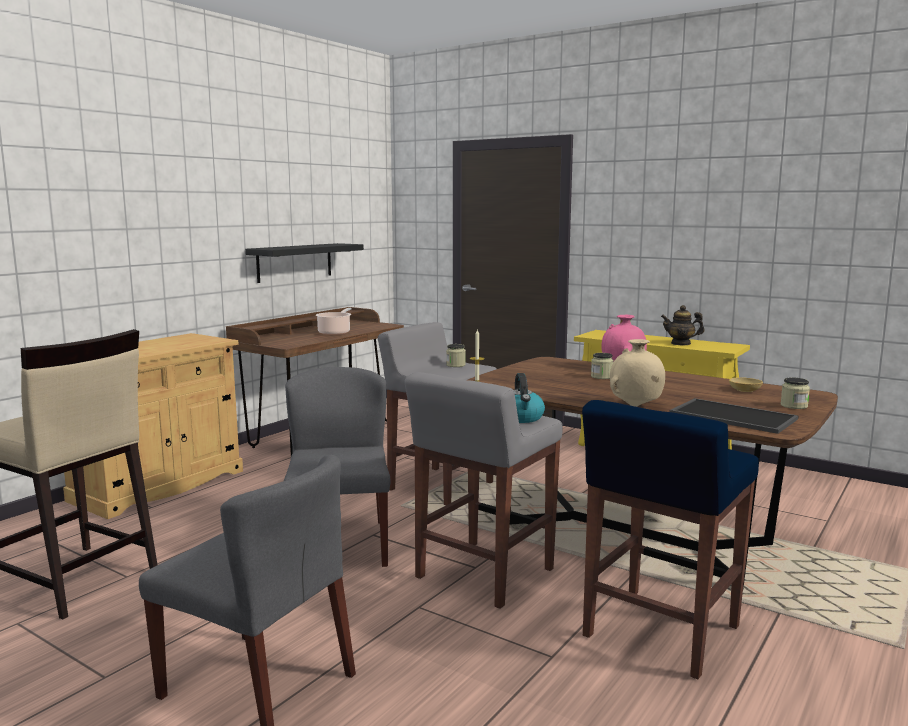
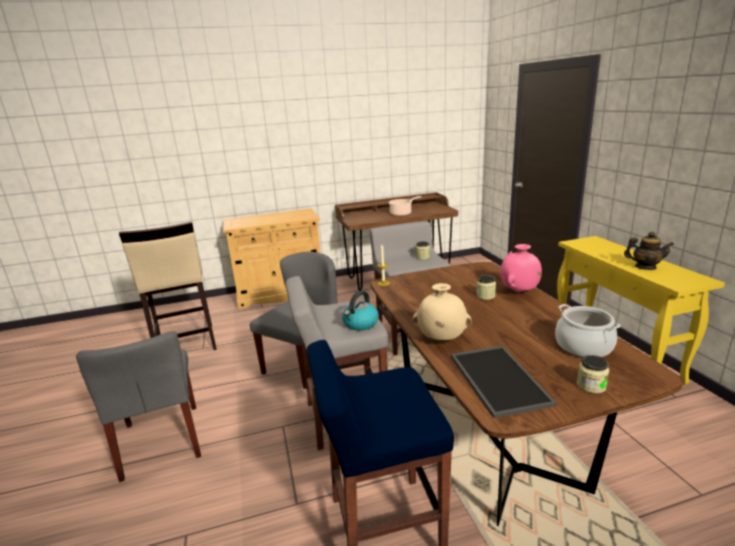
camera: 40 degrees right, 10 degrees up
black shelf [245,243,364,283] -> none
teapot [661,305,704,345] -> teapot turned 150 degrees clockwise [624,232,674,270]
beige bowl [729,377,763,392] -> cooking pot [555,304,621,358]

